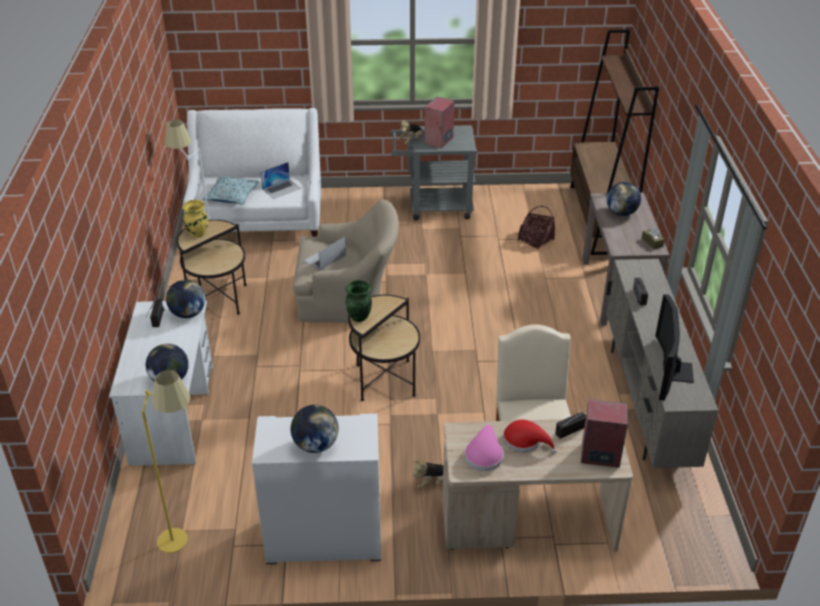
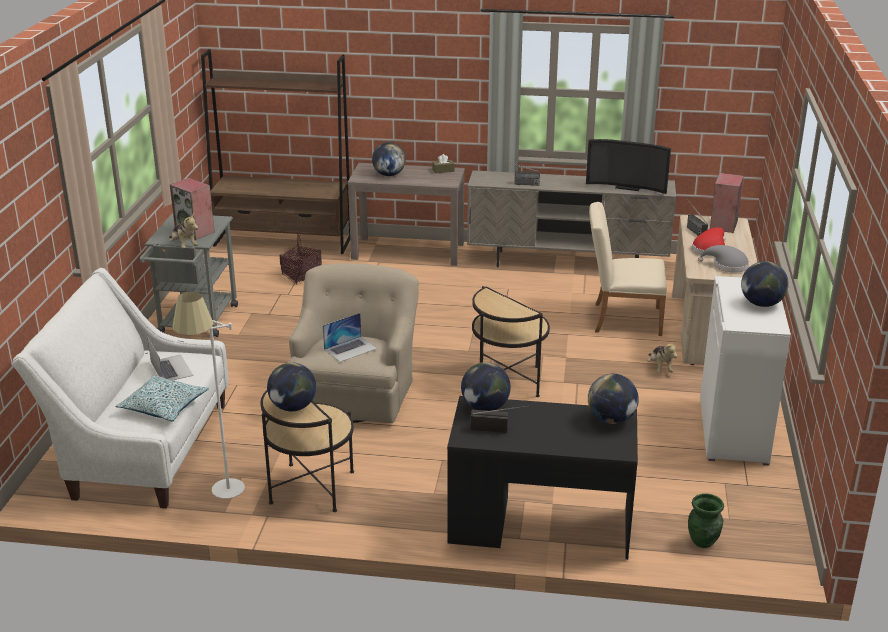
camera: 80 degrees left, 10 degrees down
white desk [109,300,213,466] -> black desk [447,396,638,560]
yellow floor lamp [141,370,190,553] -> none
yellow vase [183,200,208,238] -> globe [267,362,316,411]
laptop [304,237,346,270] -> laptop turned 90 degrees counterclockwise [323,313,378,362]
green vase [345,280,372,322] -> green vase moved to [688,493,724,548]
pink hat [465,425,504,471] -> grey hat [698,245,749,273]

